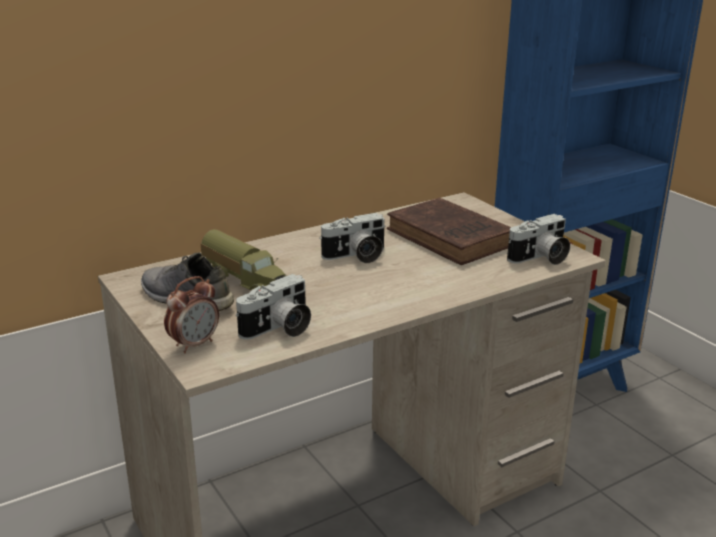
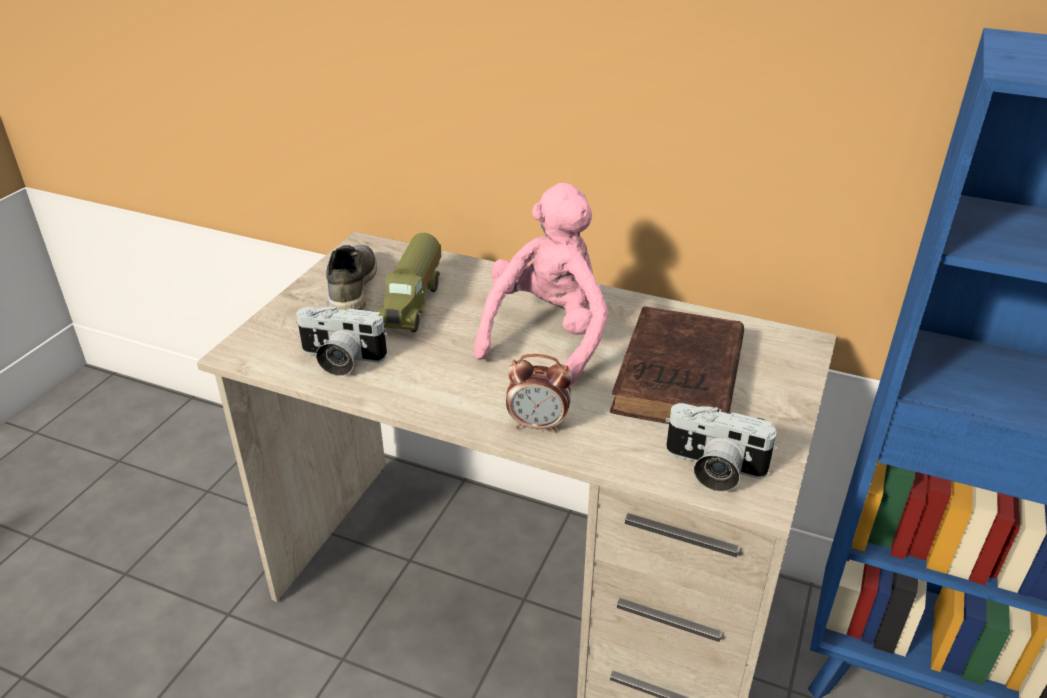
camera: 55 degrees right, 10 degrees up
alarm clock [164,276,219,353] -> alarm clock moved to [506,354,572,433]
camera [319,213,386,263] -> pink plush toy [474,183,608,386]

